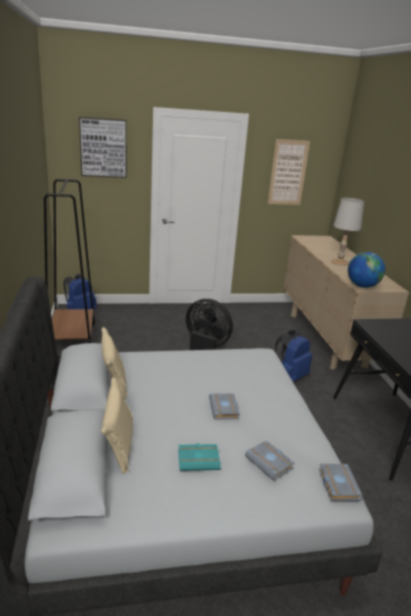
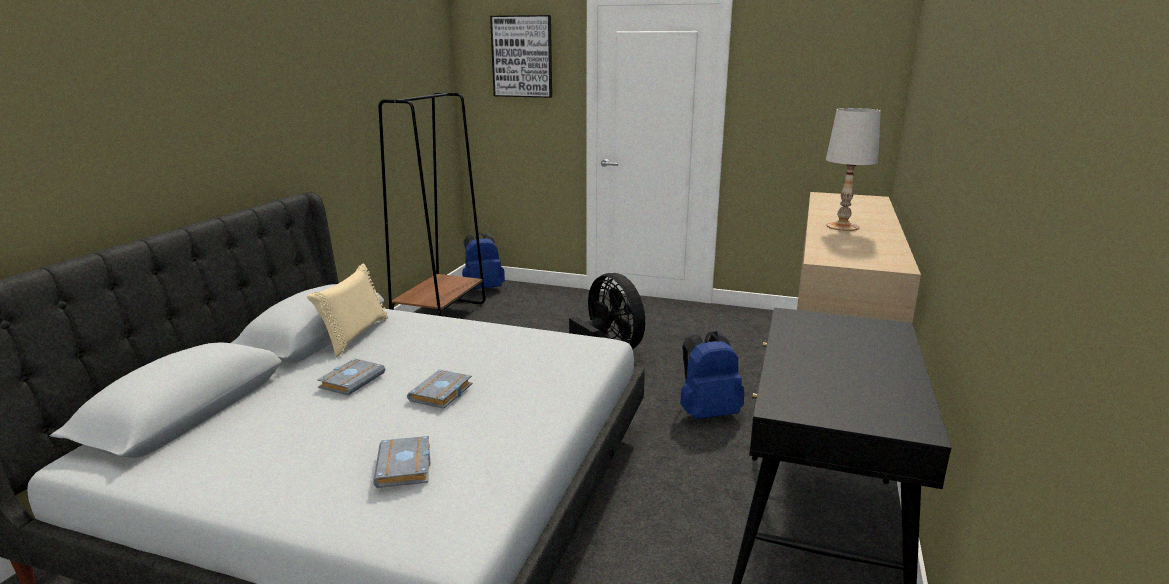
camera: 30 degrees right, 5 degrees down
beige pillow [101,377,133,474] -> none
turquoise book [178,444,221,471] -> none
picture [268,139,310,205] -> none
grey book [319,464,363,501] -> grey book moved to [317,358,385,395]
globe [348,252,385,288] -> none

